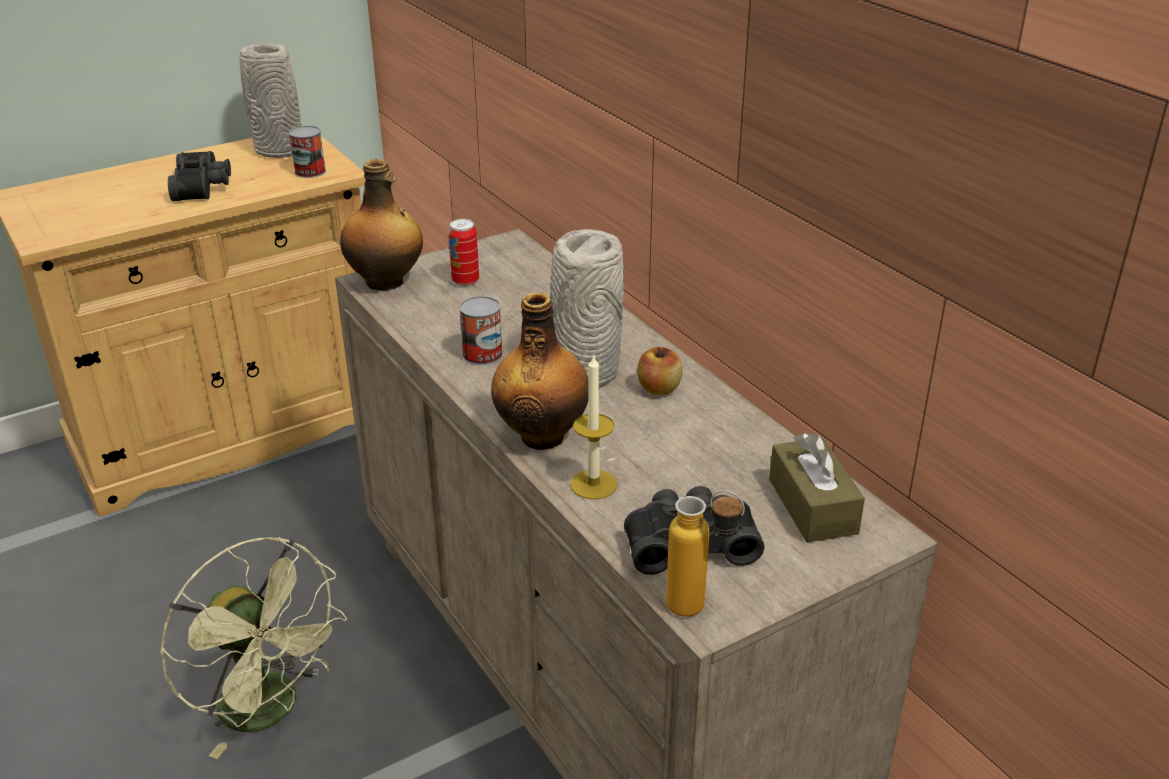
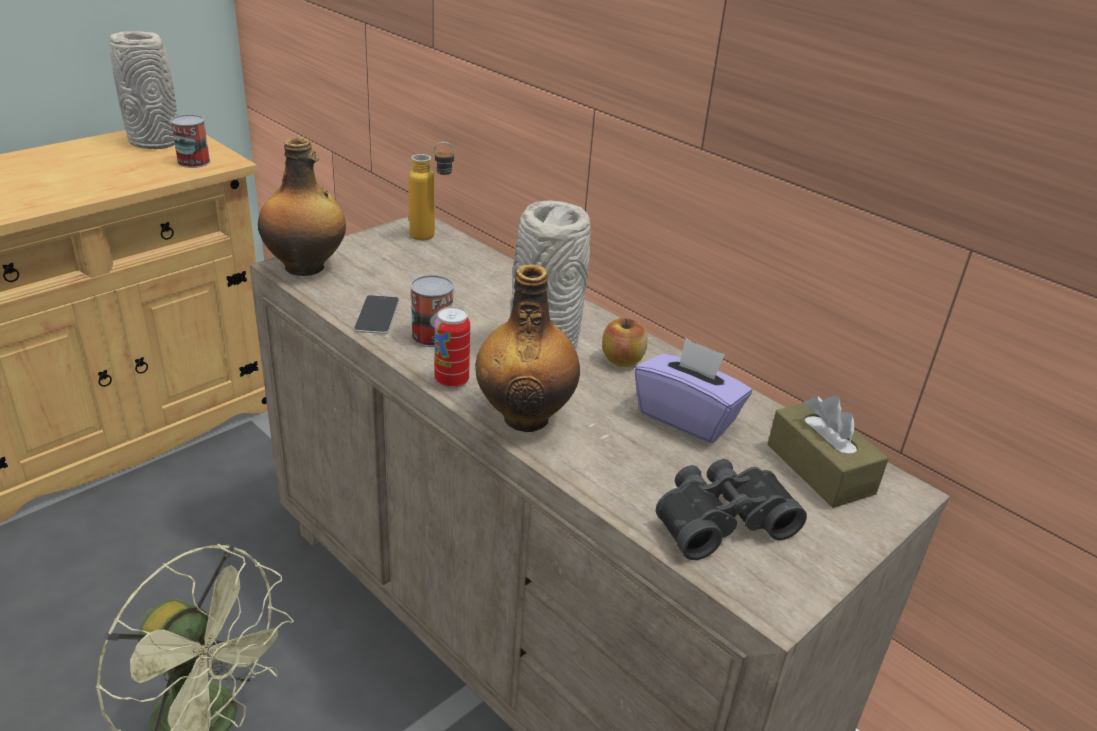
camera: 15 degrees left, 0 degrees up
black binoculars [168,151,231,201] -> none
can [448,219,479,286] -> can moved to [435,307,470,389]
candle [570,354,617,499] -> none
bottle [666,490,745,617] -> bottle moved to [409,142,455,240]
none -> phone [354,295,399,334]
none -> purple tissue box [635,338,752,443]

